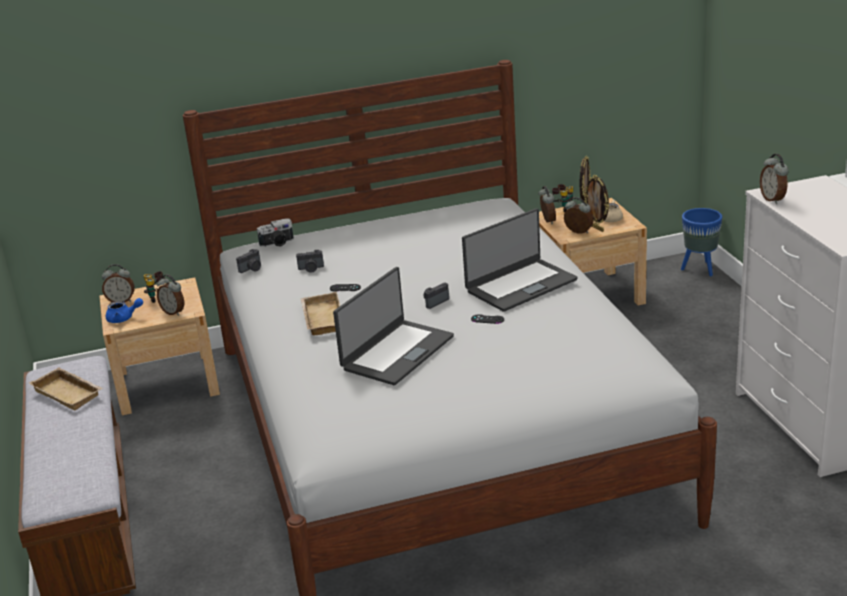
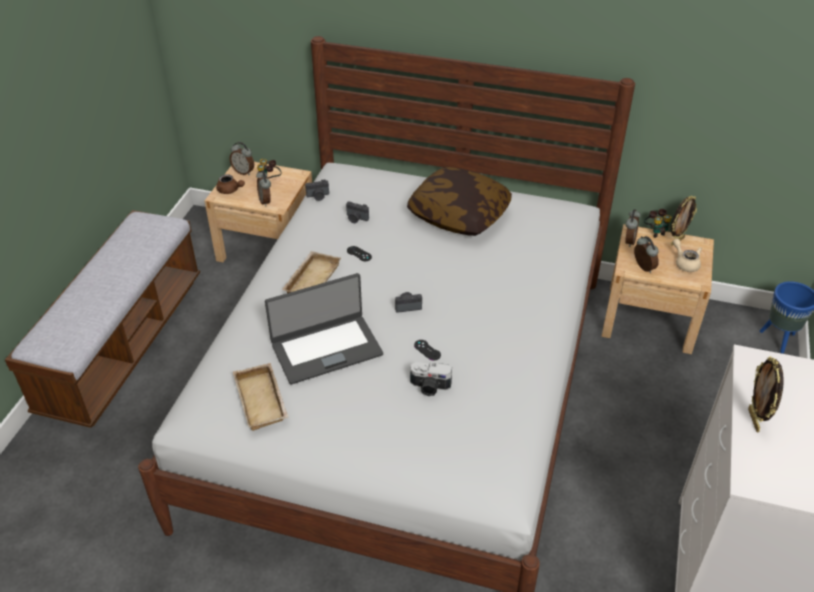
camera: 30 degrees right, 15 degrees up
beige tray [29,368,103,410] -> beige tray moved to [233,363,288,431]
blue teapot [106,298,143,323] -> brown teapot [216,174,245,194]
camera [257,218,294,247] -> camera moved to [410,362,452,396]
laptop [462,208,578,312] -> none
picture frame [584,175,609,232] -> picture frame moved to [748,356,784,433]
alarm clock [760,154,789,204] -> none
none -> pillow [407,167,512,236]

